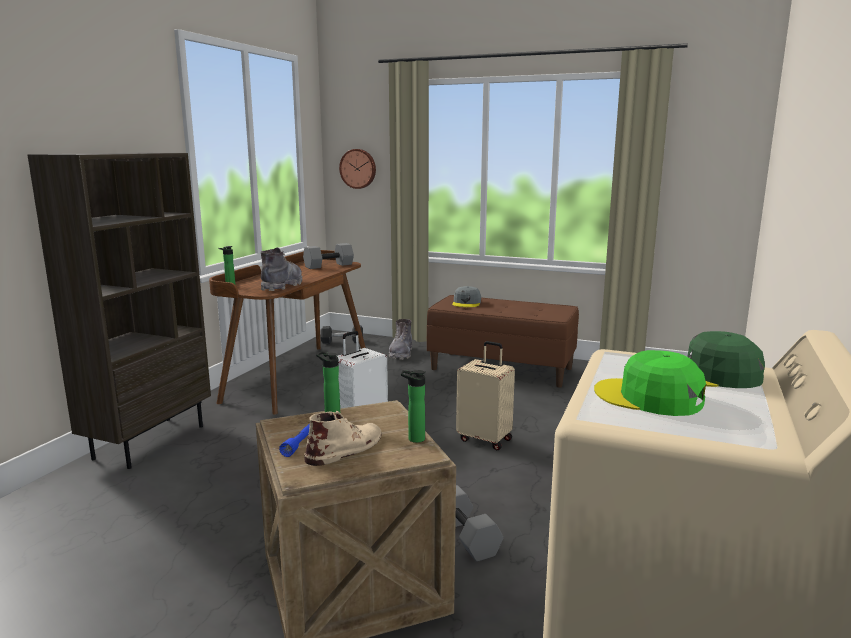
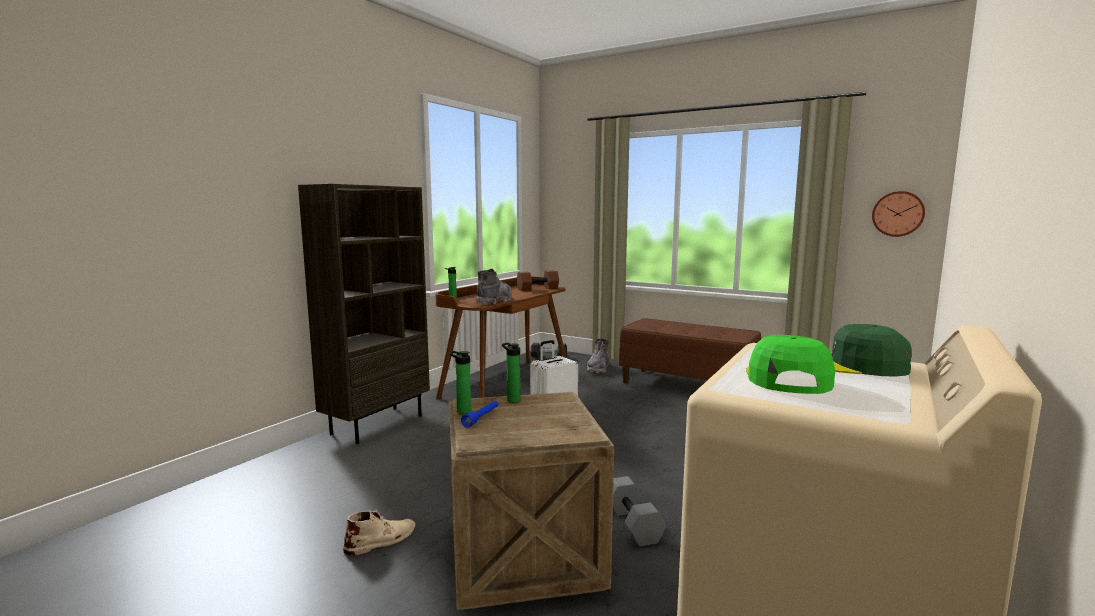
camera: 10 degrees right, 5 degrees down
grey dumbbell [303,243,354,269] -> brown dumbbell [517,270,559,291]
beige boot [304,411,382,466] -> beige boot moved to [343,510,416,556]
wall clock [339,149,376,189] -> wall clock moved to [872,191,925,237]
bottle [401,370,426,443] -> bottle moved to [449,351,471,414]
grey cap [452,286,481,307] -> none
beige suitcase [456,341,515,450] -> none
green cap [594,350,706,416] -> green cap turned 60 degrees clockwise [746,335,835,394]

